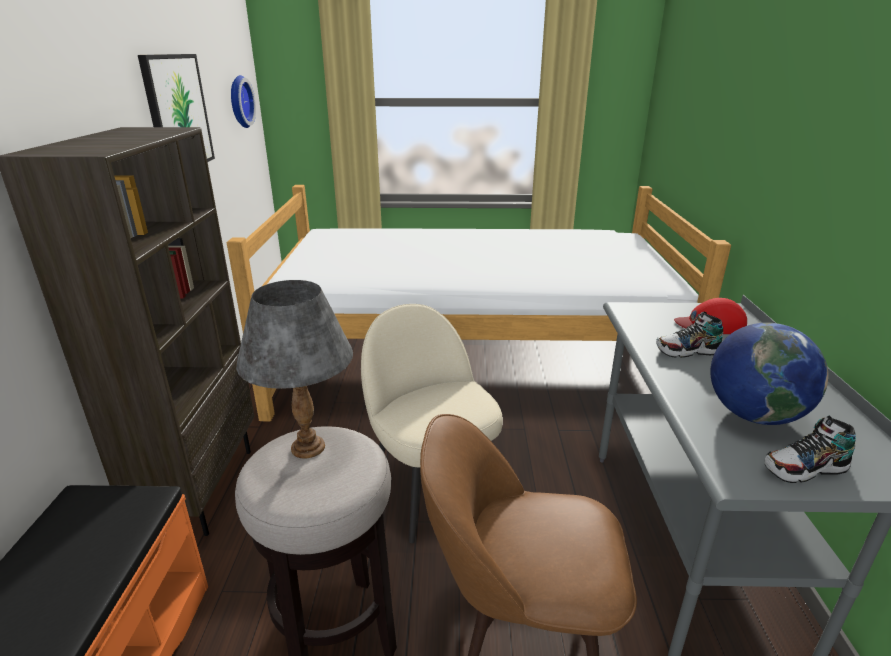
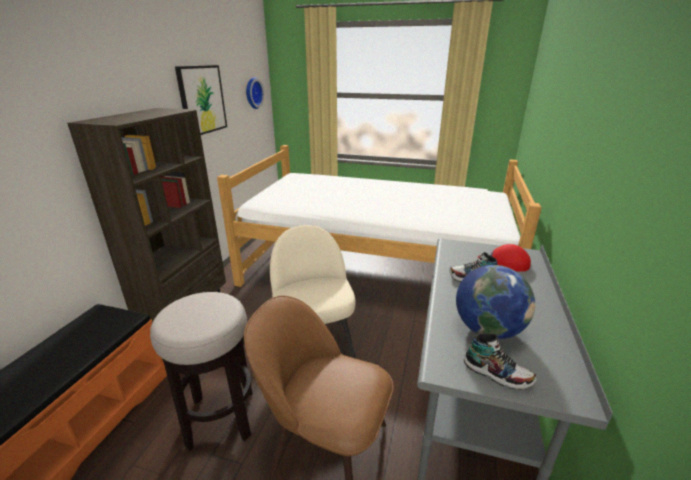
camera: 15 degrees right, 0 degrees up
grey table lamp [236,280,353,459] -> none
shoe [764,416,856,483] -> shoe turned 150 degrees counterclockwise [464,334,537,390]

